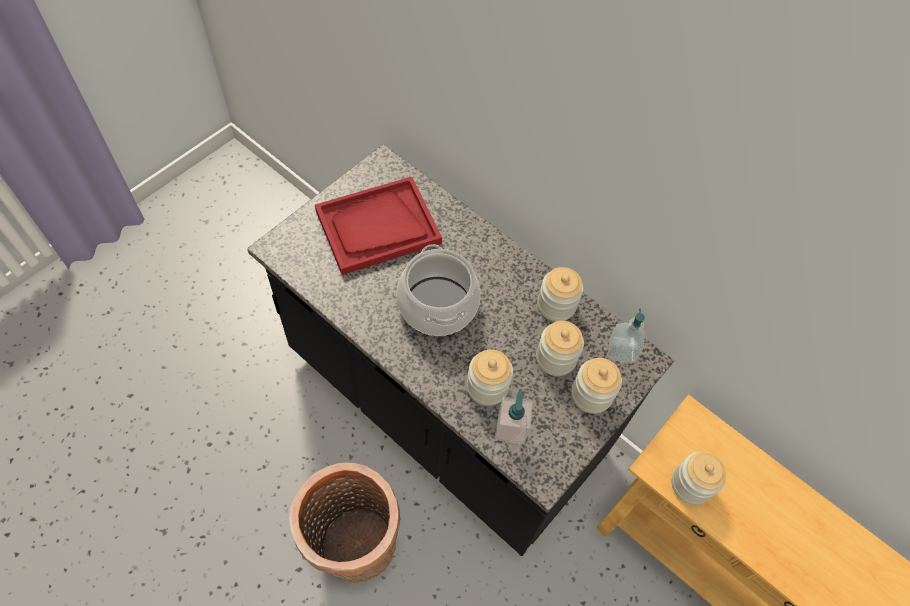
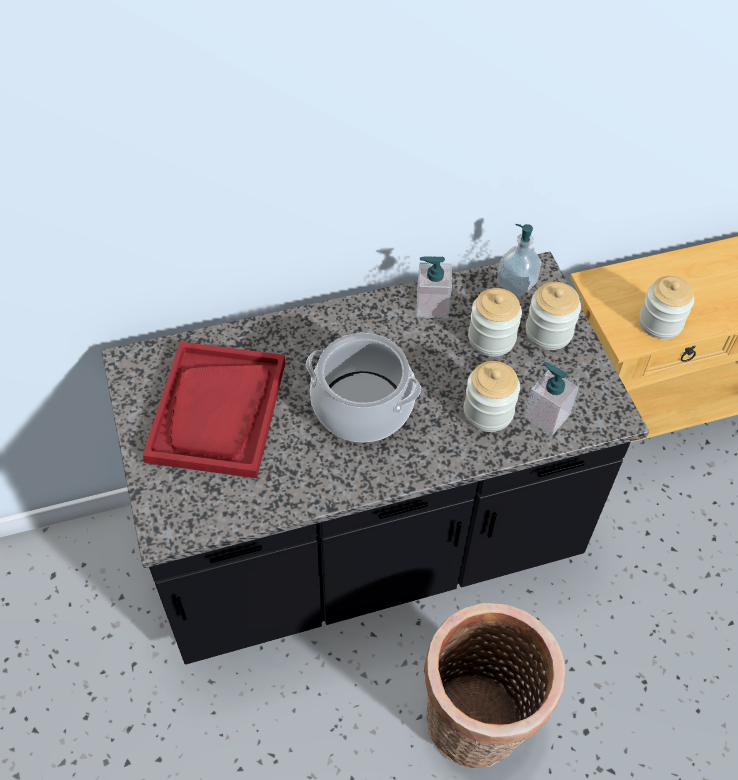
camera: 55 degrees left, 5 degrees down
jar [537,267,583,322] -> soap dispenser [417,256,452,318]

